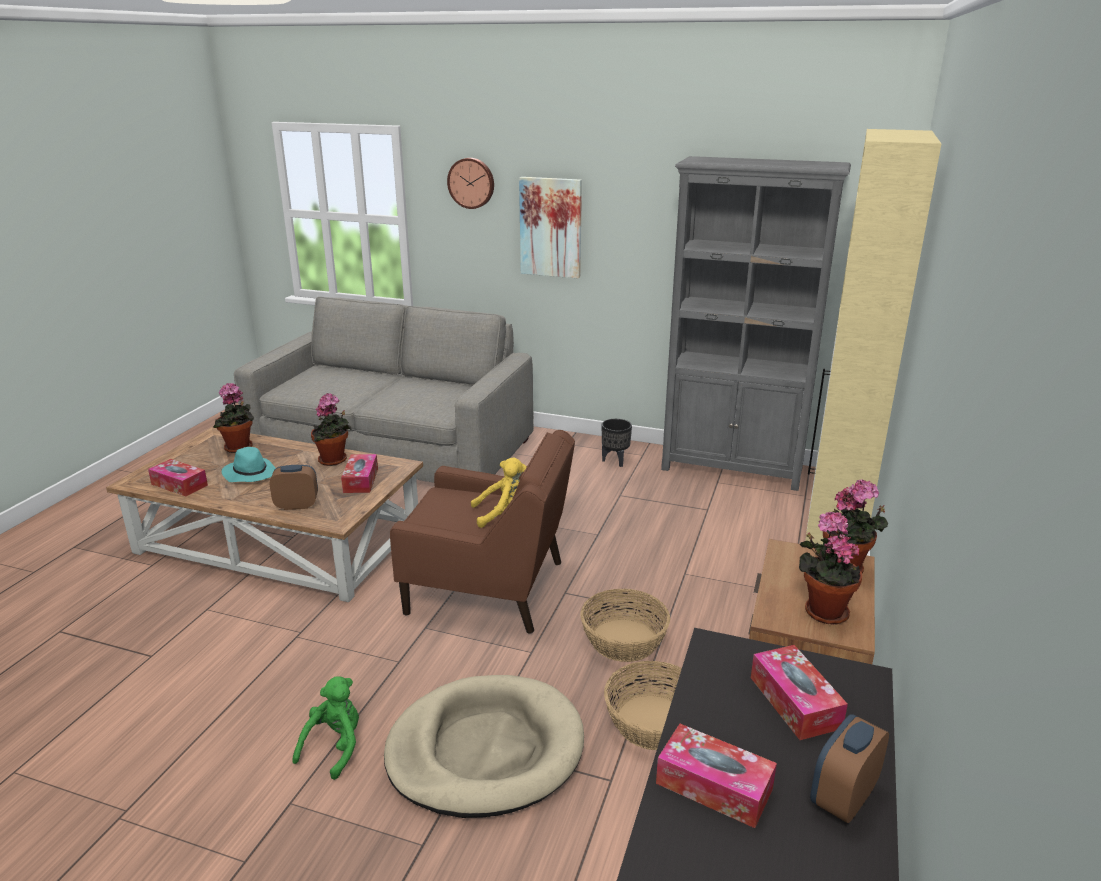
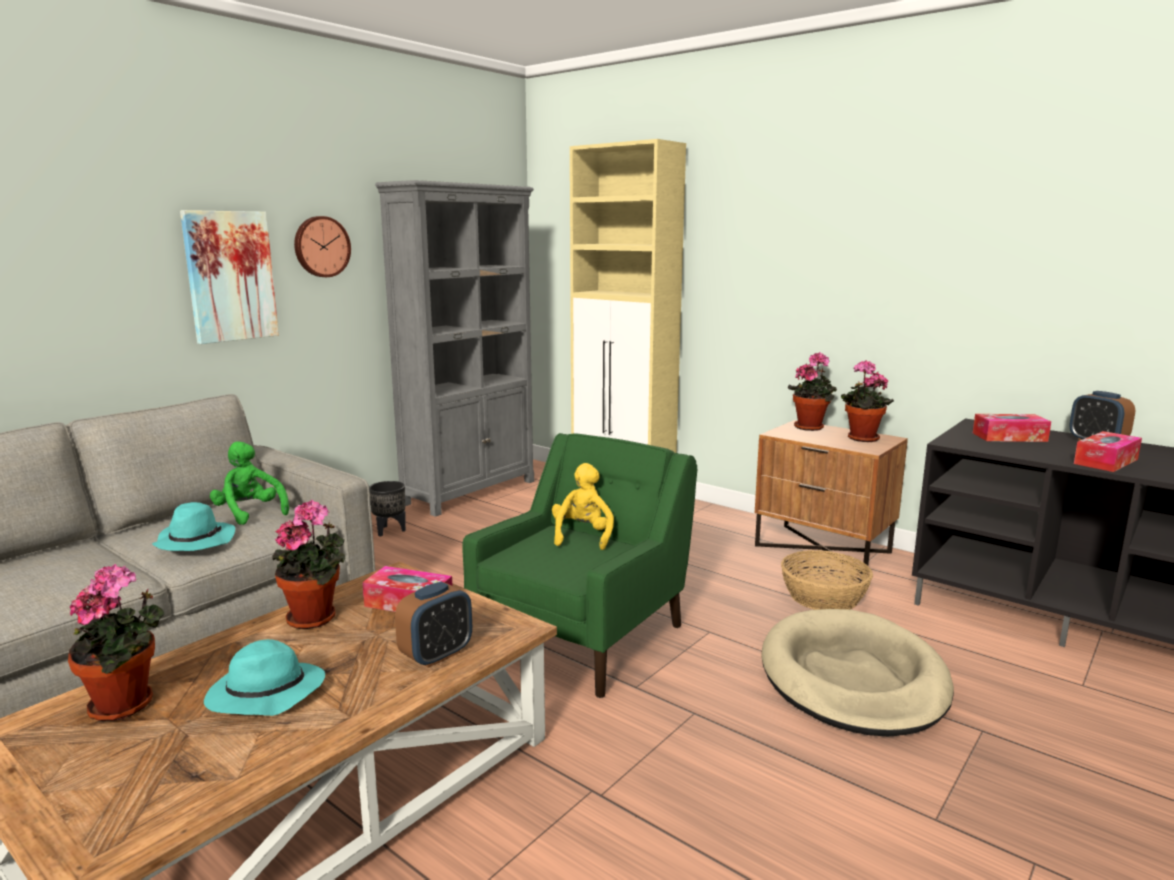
camera: 70 degrees left, 10 degrees down
tissue box [148,459,208,497] -> none
alarm clock [270,465,318,510] -> alarm clock turned 150 degrees counterclockwise [395,582,472,668]
green plush toy [292,676,359,780] -> green plush toy moved to [210,441,289,525]
brown armchair [390,430,575,634] -> green armchair [463,433,697,698]
wall clock [447,158,494,209] -> wall clock moved to [294,216,351,277]
basket [580,589,670,662] -> none
none -> turquoise hat [152,502,235,551]

